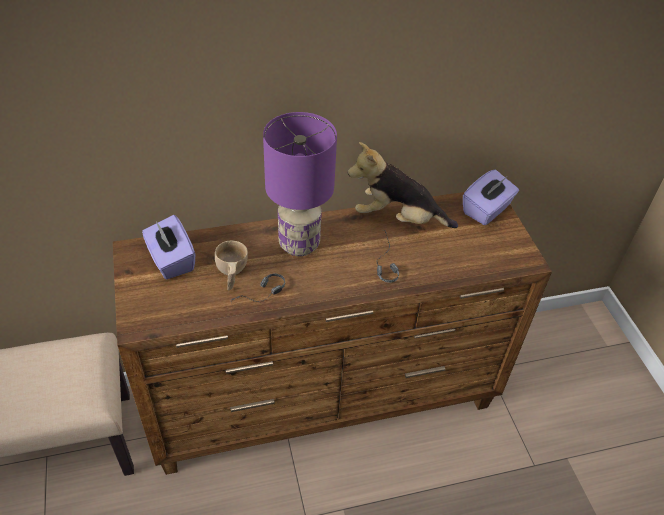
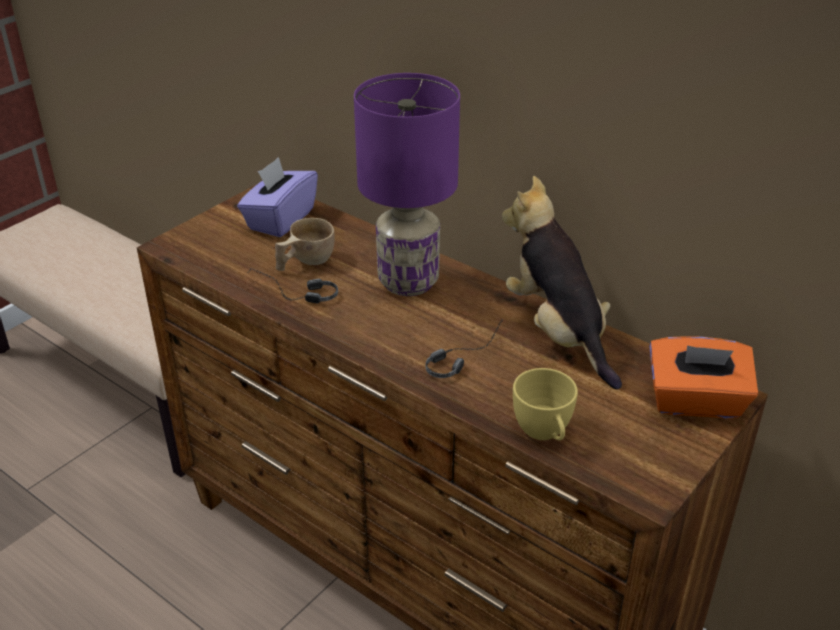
camera: 55 degrees right, 10 degrees down
purple tissue box [463,170,519,225] -> orange tissue box [649,336,758,418]
none -> yellow cup [513,368,578,441]

